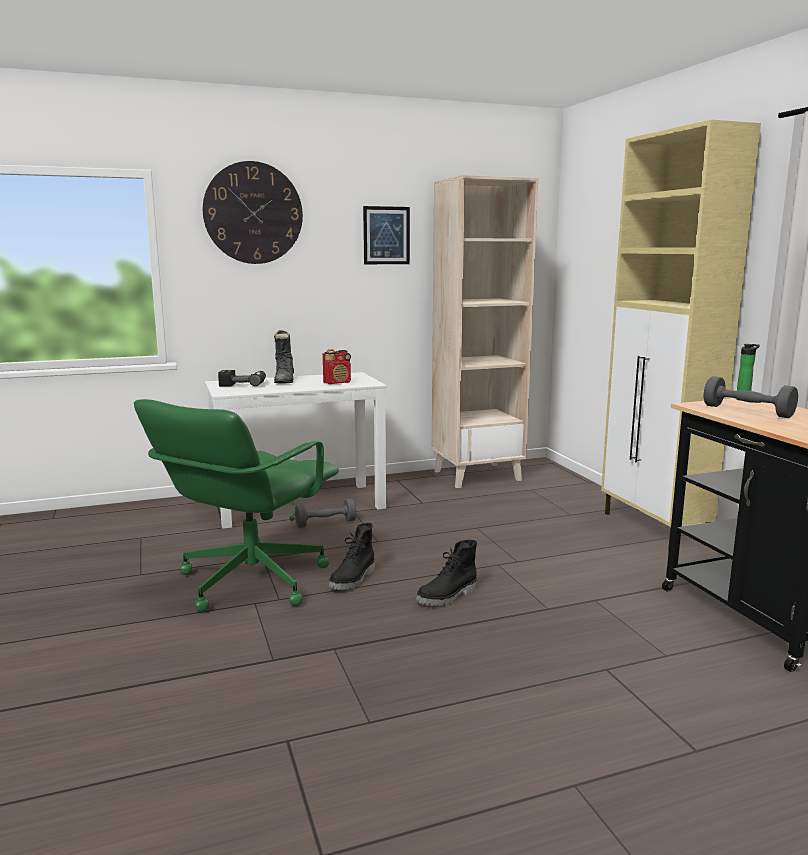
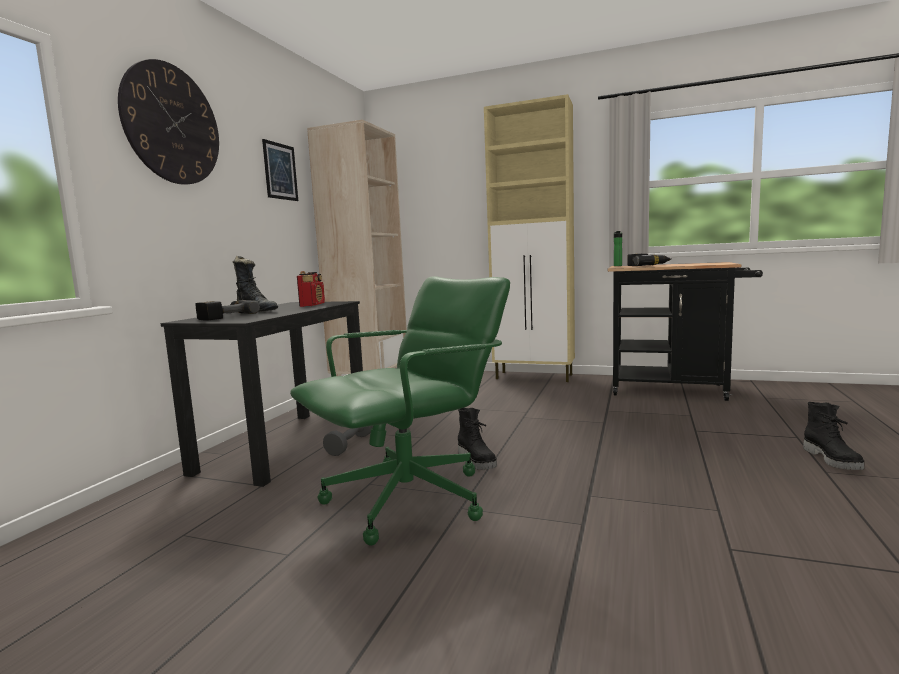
camera: 50 degrees left, 5 degrees down
green office chair [134,399,339,612] -> green office chair turned 105 degrees counterclockwise [290,276,510,545]
white desk [205,372,387,529] -> black desk [161,301,363,487]
black boot [416,540,477,606] -> black boot moved to [803,402,864,470]
grey dumbbell [704,376,798,418] -> power drill [627,254,671,266]

